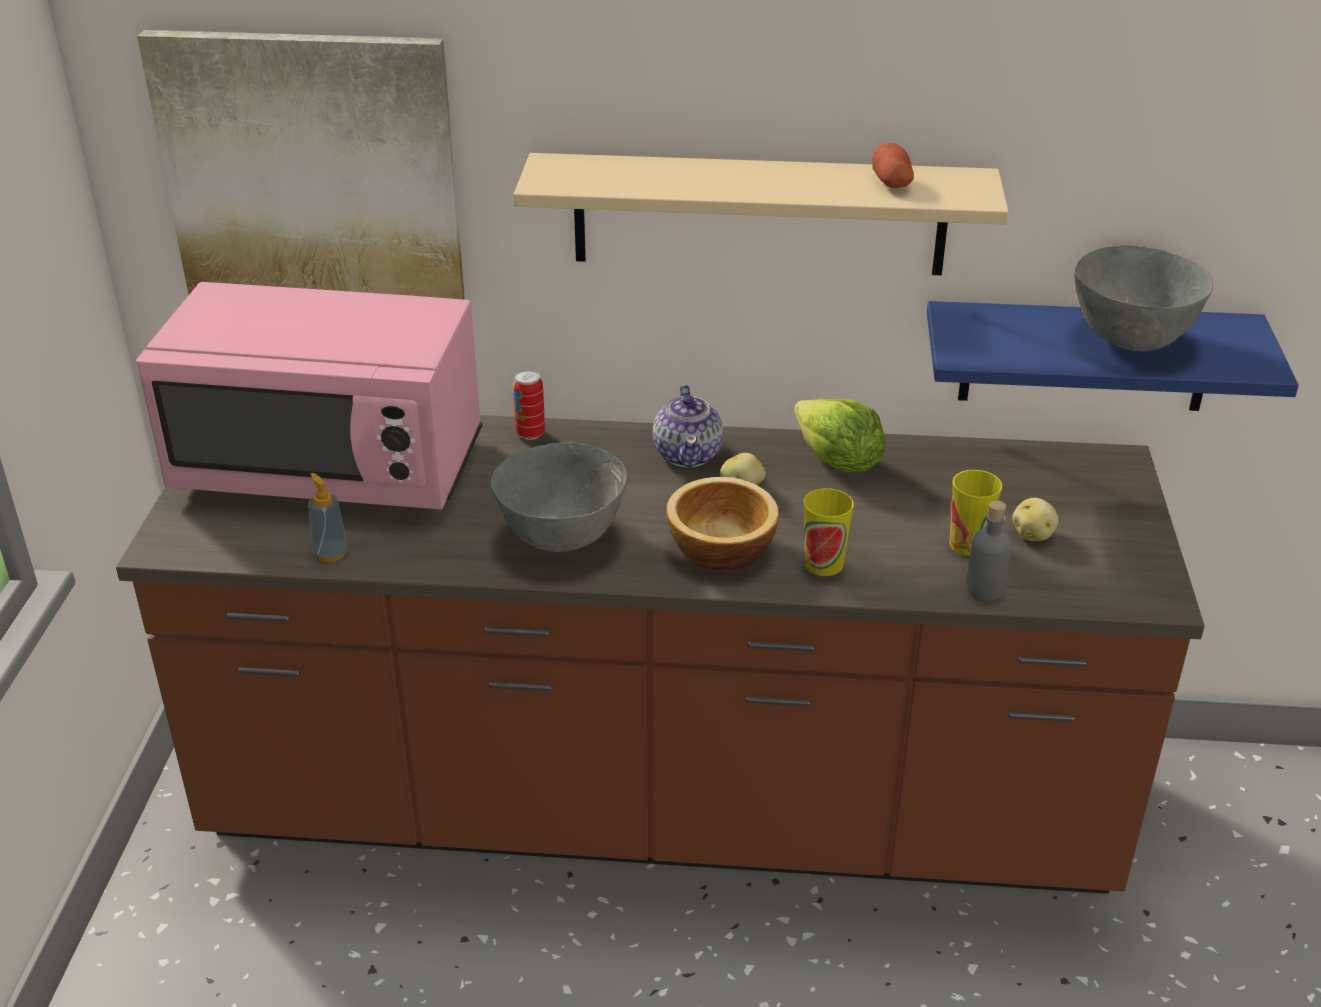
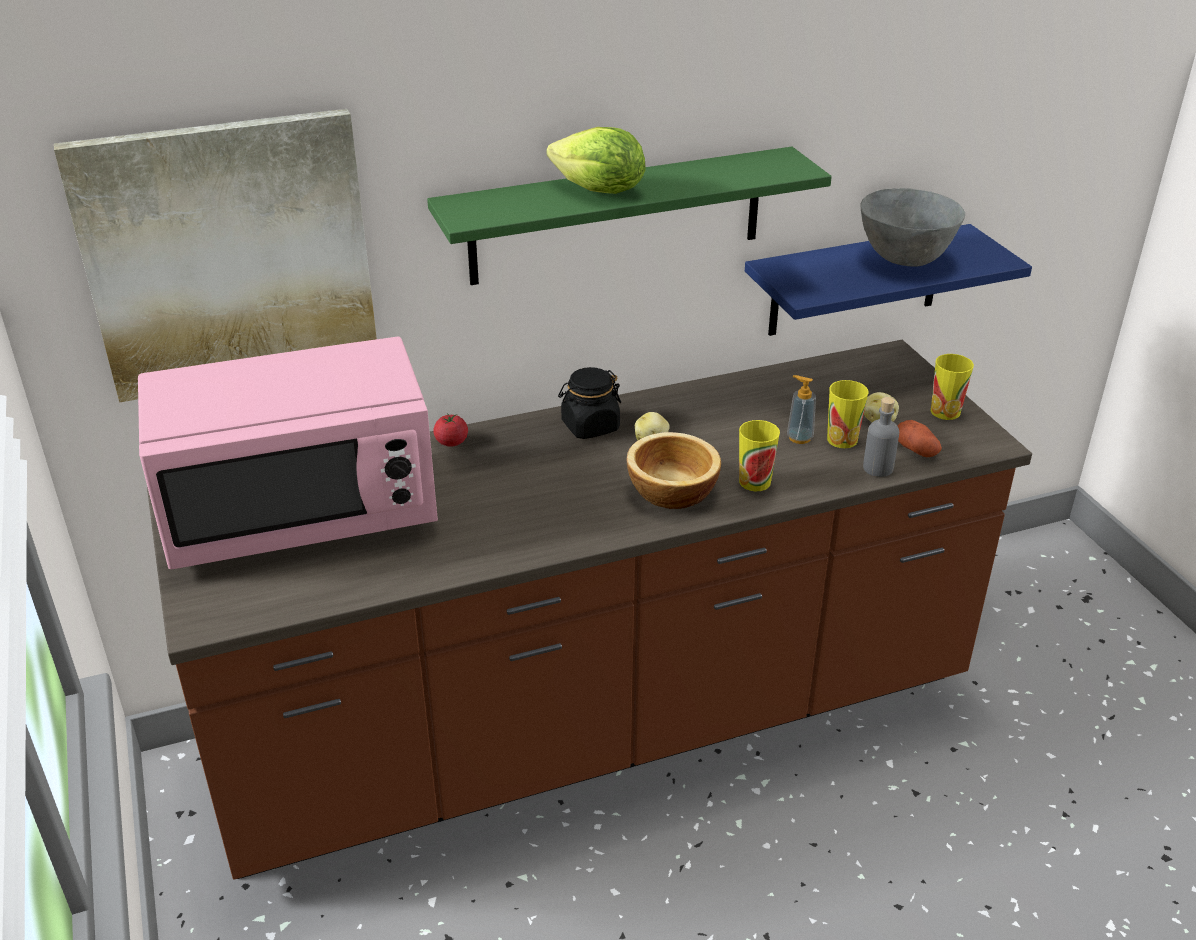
camera: 25 degrees left, 0 degrees up
soap dispenser [308,472,348,562] -> soap dispenser moved to [787,375,816,444]
grey bowl [491,442,627,552] -> none
beige shelf [513,153,1009,275] -> green shelf [427,147,832,285]
can [513,370,545,440] -> tomato [433,414,468,447]
teapot [653,385,723,467] -> black jar [558,367,621,439]
lettuce [794,399,885,473] -> lettuce moved to [547,127,645,194]
potato [872,143,914,188] -> potato moved to [898,420,942,457]
none -> cup [931,354,974,420]

